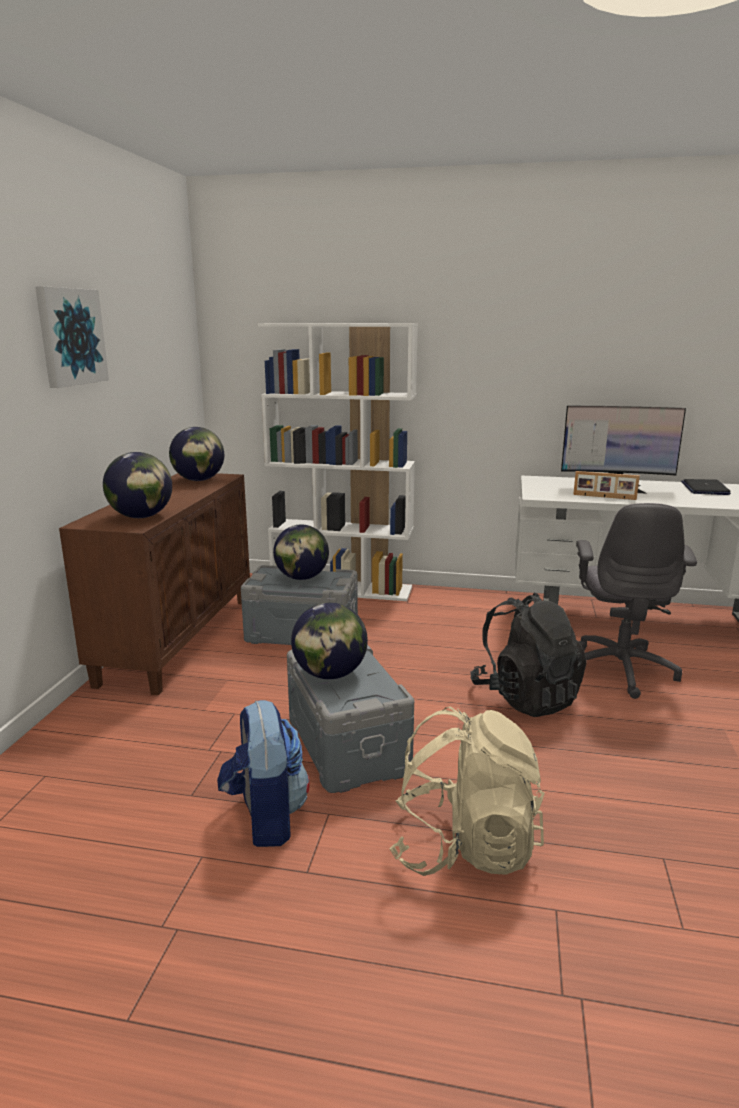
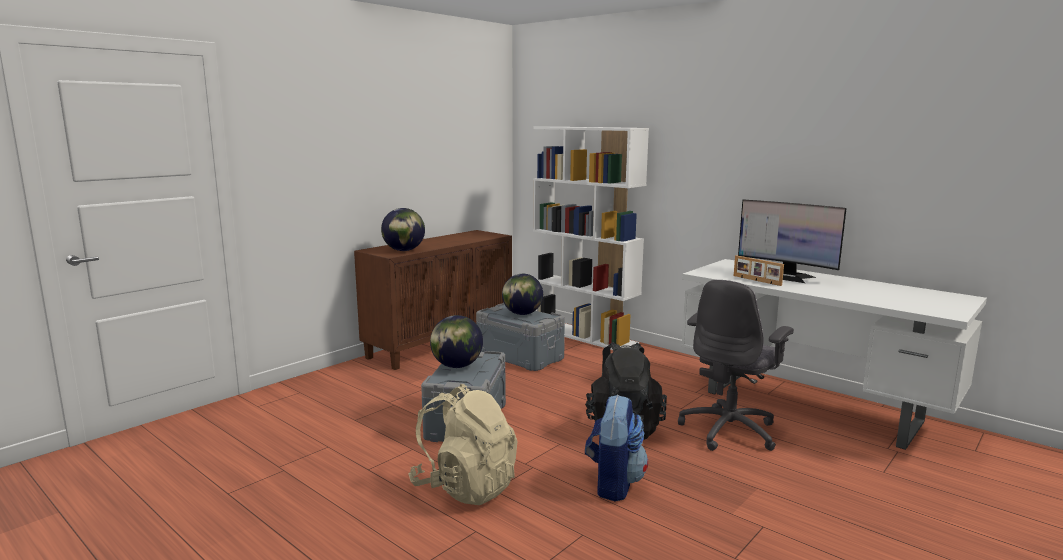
camera: 30 degrees right, 5 degrees down
picture [35,286,109,388] -> none
globe [169,427,224,481] -> none
backpack [217,700,310,847] -> backpack moved to [585,394,648,502]
laptop [681,479,731,495] -> none

